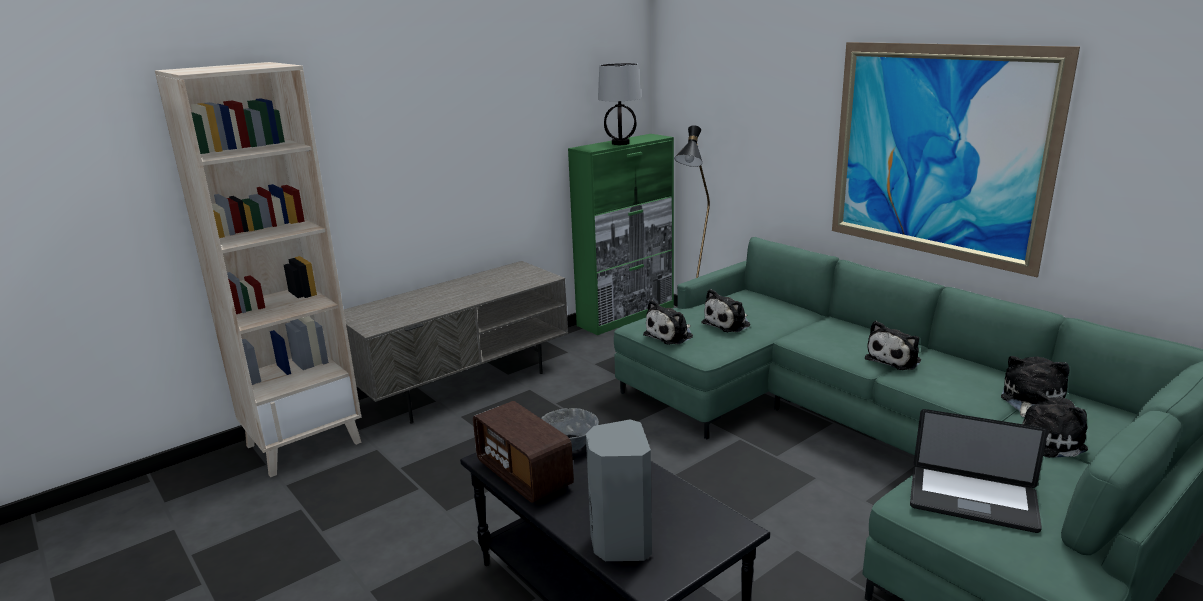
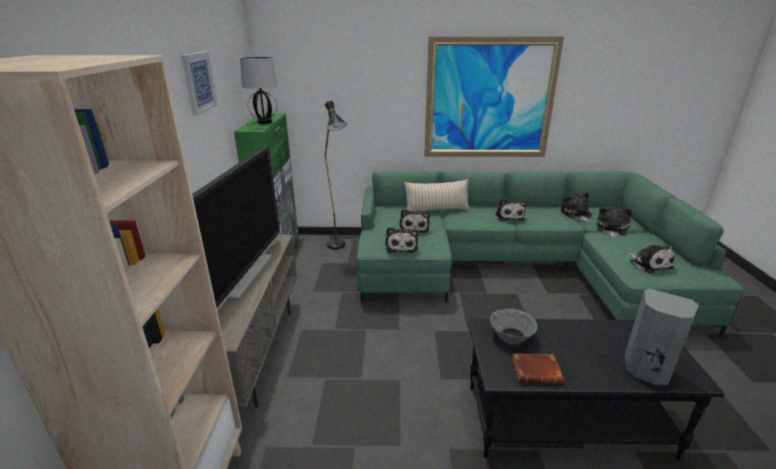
camera: 50 degrees left, 5 degrees up
radio [473,401,574,503] -> brown book [512,354,563,384]
laptop [910,409,1048,533] -> plush toy [627,243,675,273]
none -> picture [181,51,218,116]
none -> television [192,147,280,311]
none -> beige pillow [405,179,469,211]

